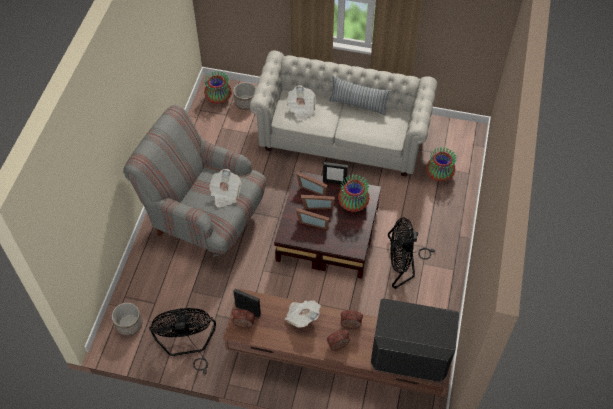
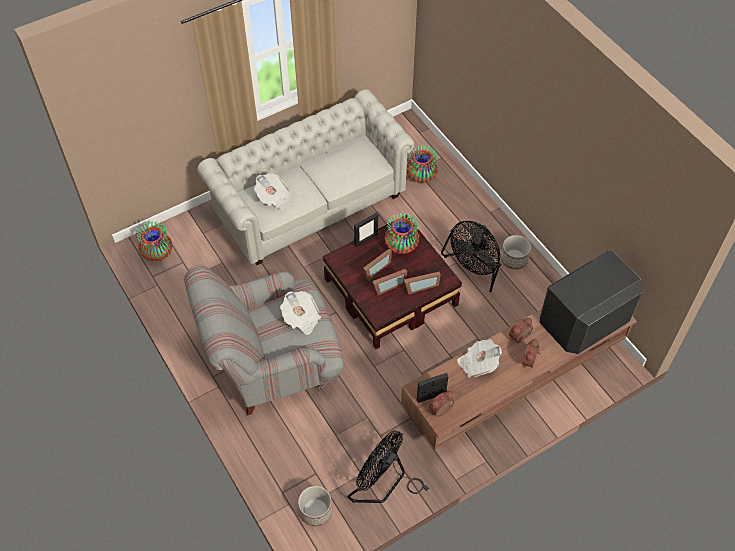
camera: 45 degrees left, 0 degrees up
planter [233,82,256,110] -> planter moved to [501,235,531,269]
picture frame [296,172,328,196] -> picture frame moved to [404,272,441,295]
pillow [329,76,391,115] -> none

